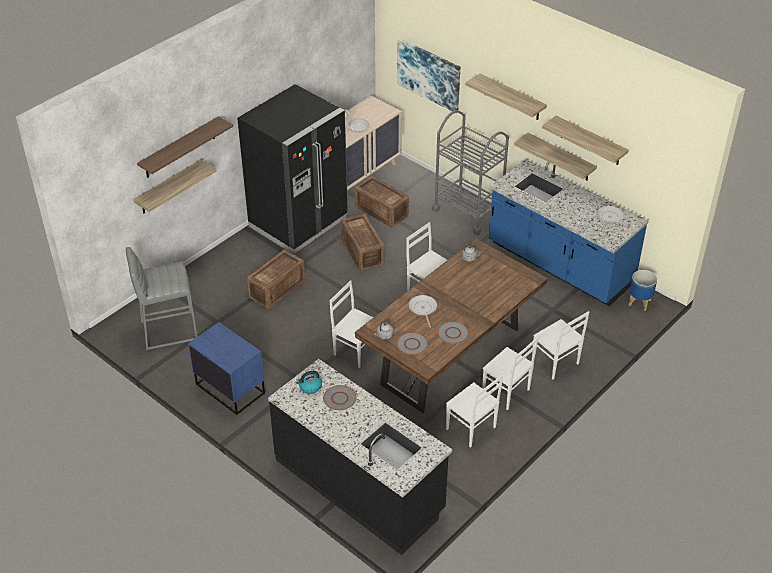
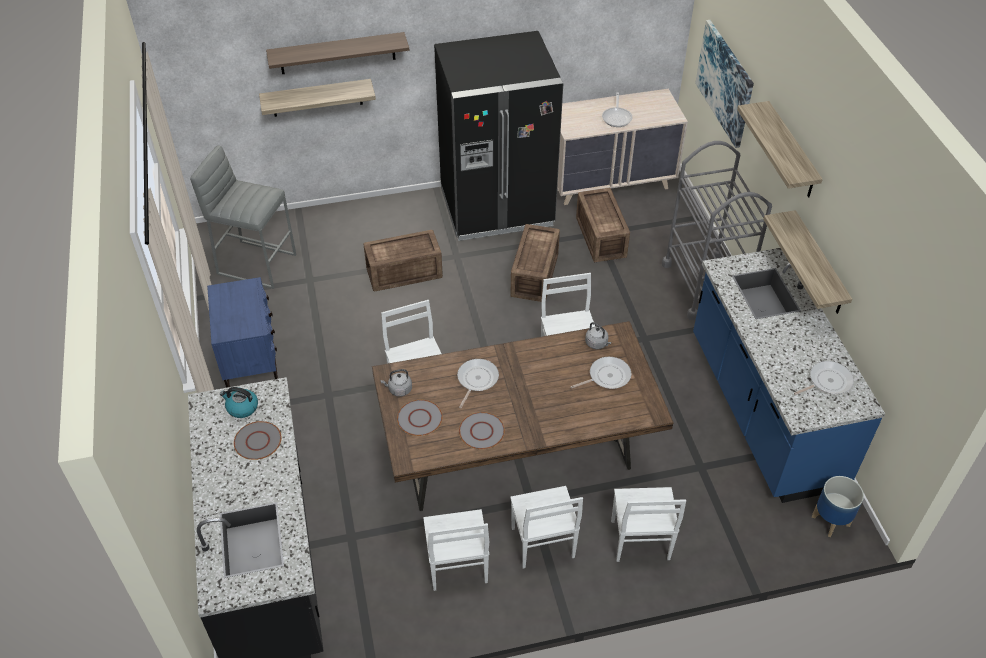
camera: 35 degrees right, 5 degrees up
shelf [542,116,629,165] -> none
none -> frying pan [571,357,631,389]

